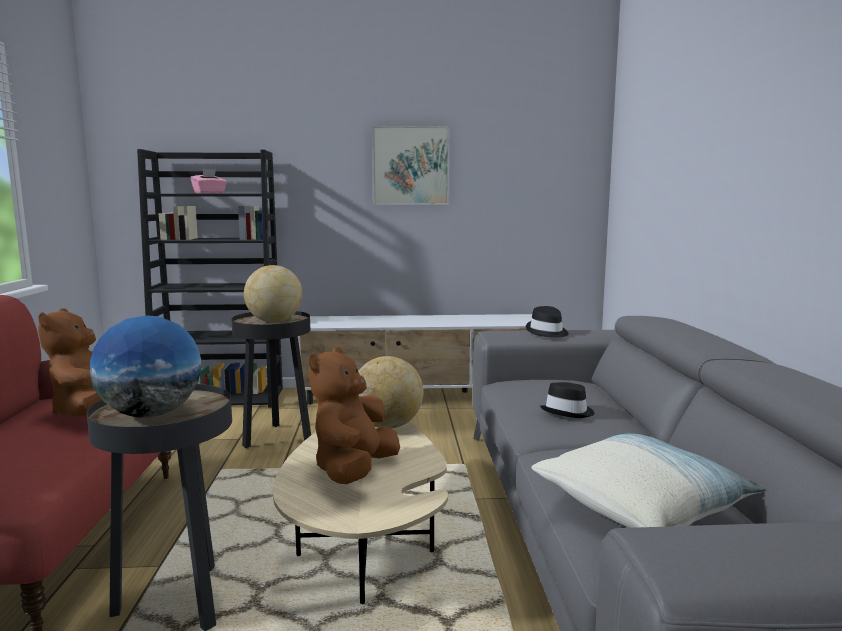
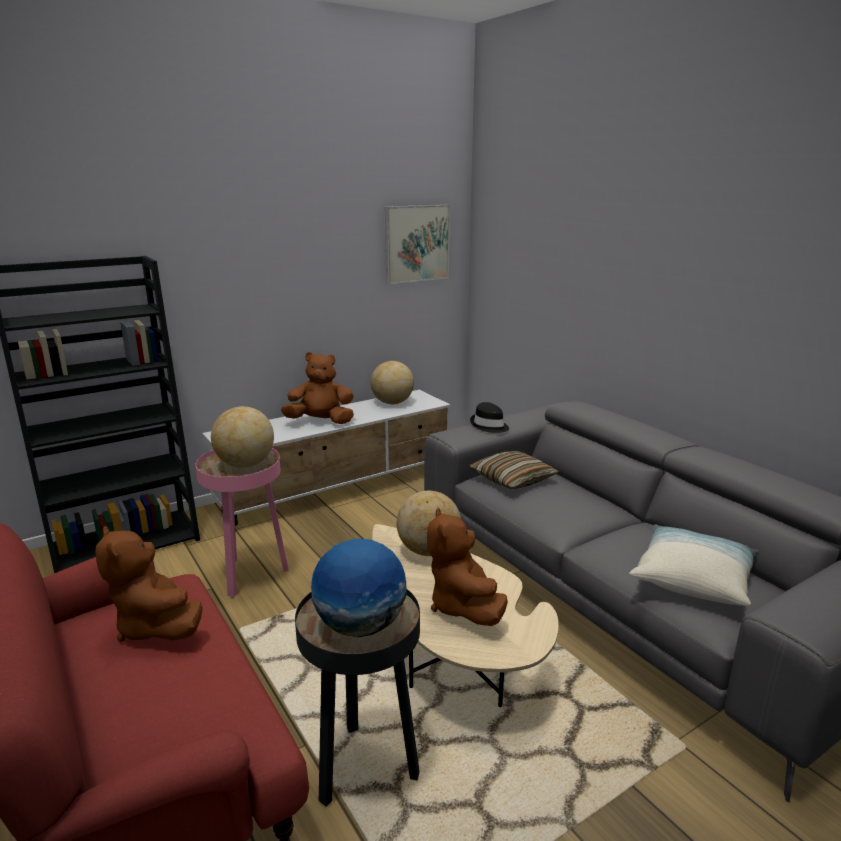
camera: 30 degrees left, 10 degrees up
pink tissue box [190,169,227,194] -> none
black side table [232,311,311,448] -> pink side table [196,448,289,597]
picture [372,126,450,205] -> picture moved to [385,205,450,284]
black hat [540,382,594,418] -> none
none -> brown plush toy [281,352,354,424]
none -> globe [371,361,414,404]
none -> pillow [470,451,559,489]

